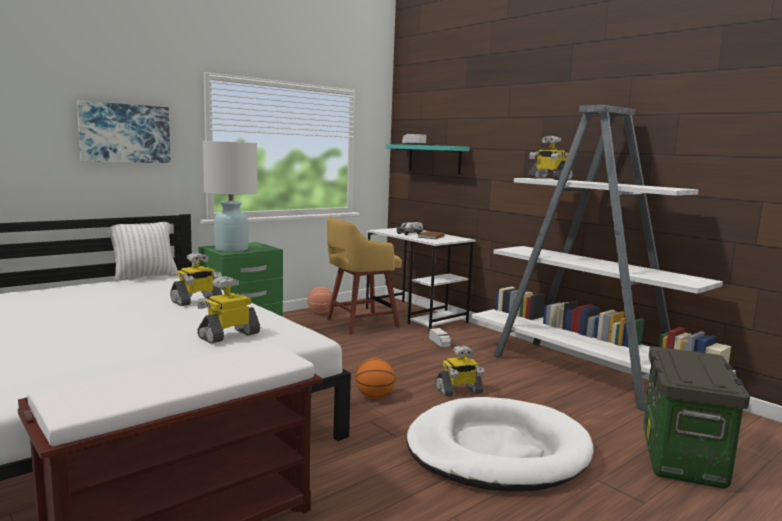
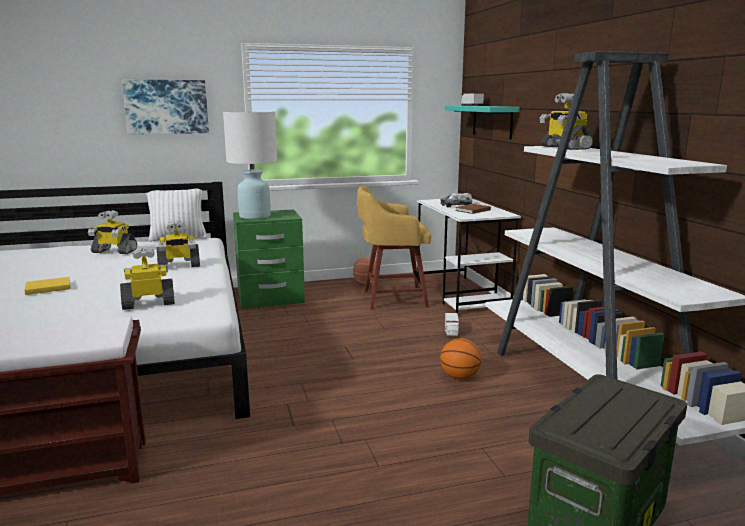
camera: 25 degrees right, 5 degrees up
basketball [356,358,395,399] -> basketball moved to [440,338,481,380]
white dog bed [406,397,593,491] -> none
toy robot [436,345,484,396] -> toy robot moved to [88,210,137,254]
none -> yellow book [25,277,70,295]

